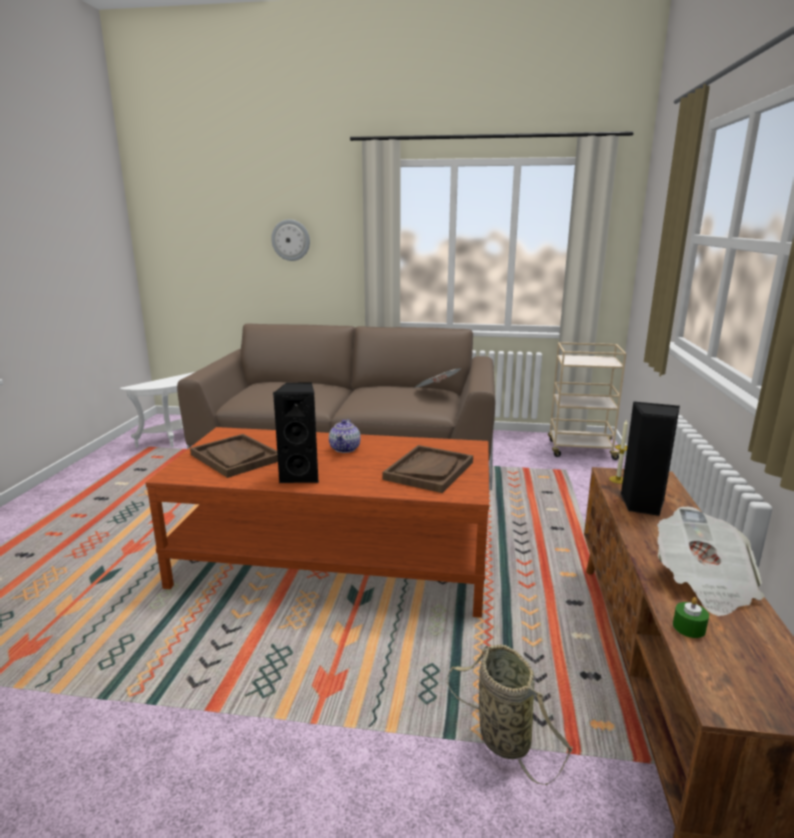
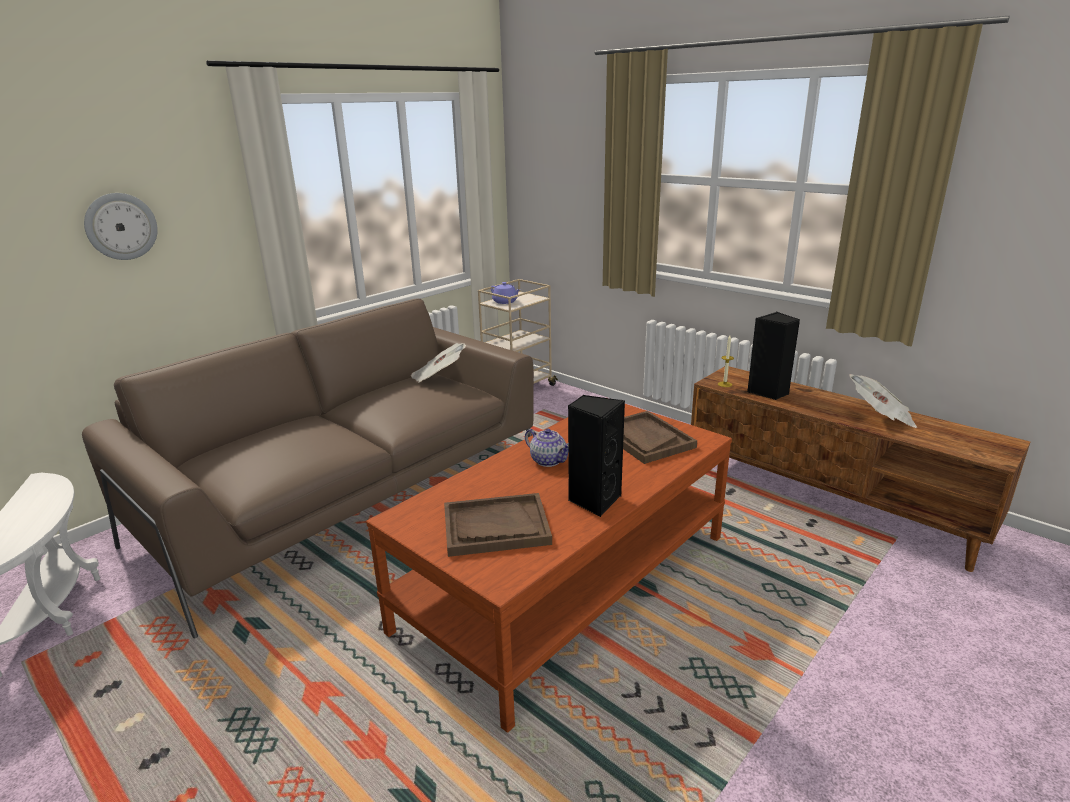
camera: 55 degrees left, 5 degrees up
basket [447,644,572,786] -> none
green candle [673,597,709,638] -> none
none -> purple teapot [491,282,520,304]

